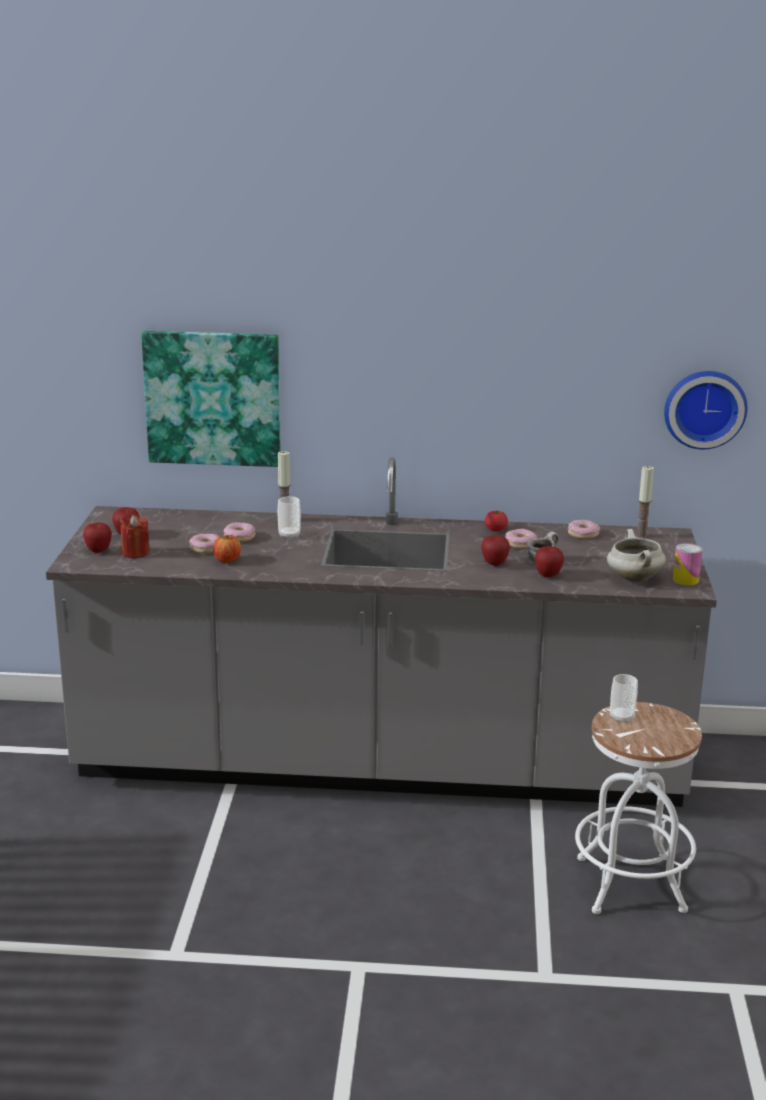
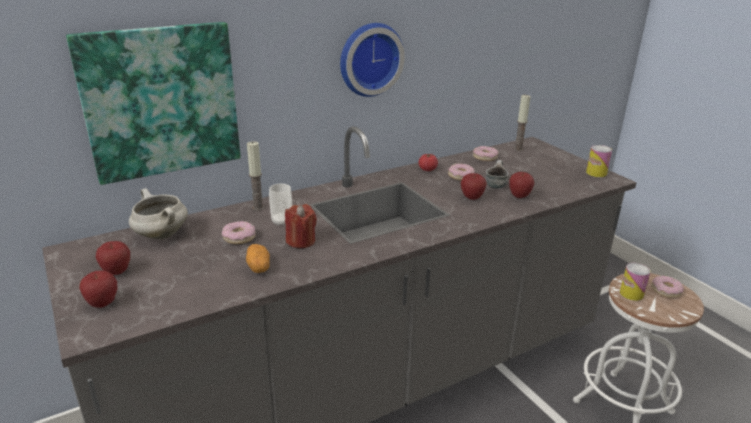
camera: 35 degrees left, 5 degrees up
red candle [120,515,150,558] -> red candle moved to [285,204,317,248]
donut [189,533,220,554] -> donut moved to [651,276,684,298]
apple [213,535,241,563] -> potato [246,244,270,273]
white cooking pot [607,529,666,582] -> white cooking pot moved to [129,188,188,239]
cup [610,674,638,723] -> can [620,263,651,301]
wall clock [664,371,747,449] -> wall clock moved to [340,23,405,97]

